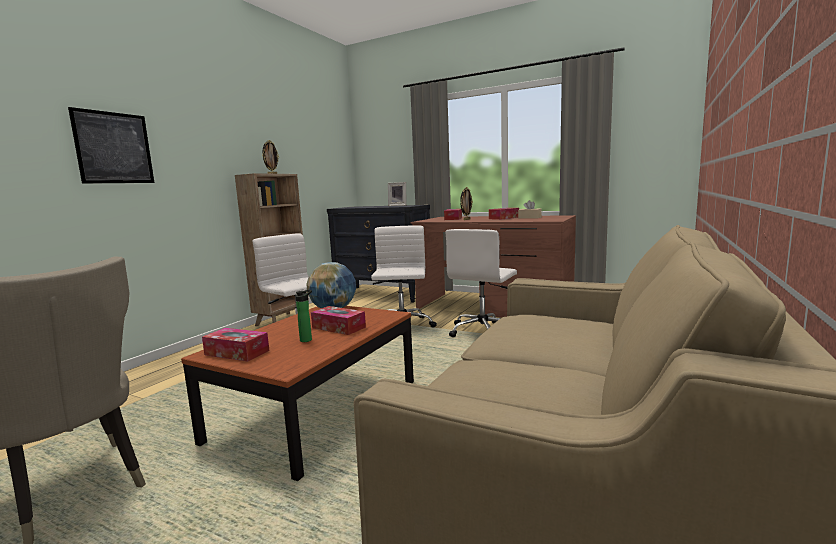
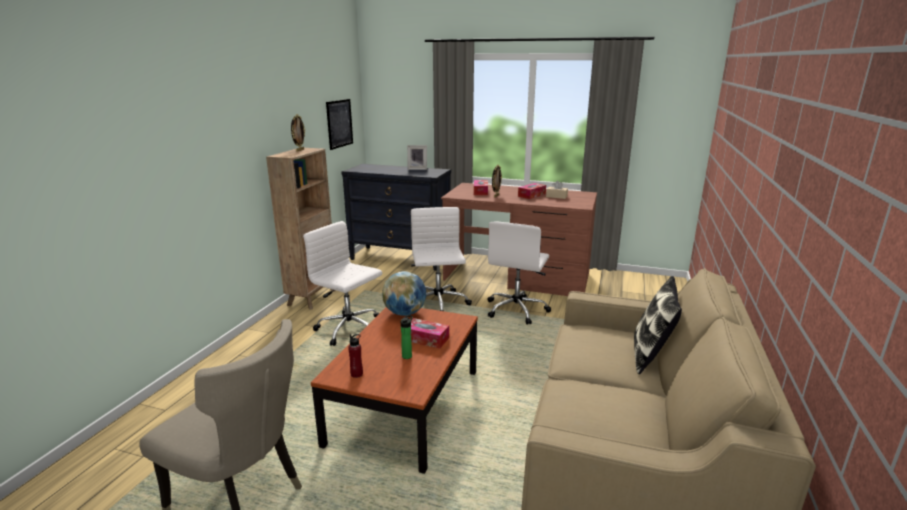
camera: 10 degrees left, 10 degrees up
picture [68,107,154,184] -> picture moved to [326,99,353,150]
tissue box [202,328,269,361] -> red bottle [348,334,363,378]
none -> pillow [634,276,682,374]

